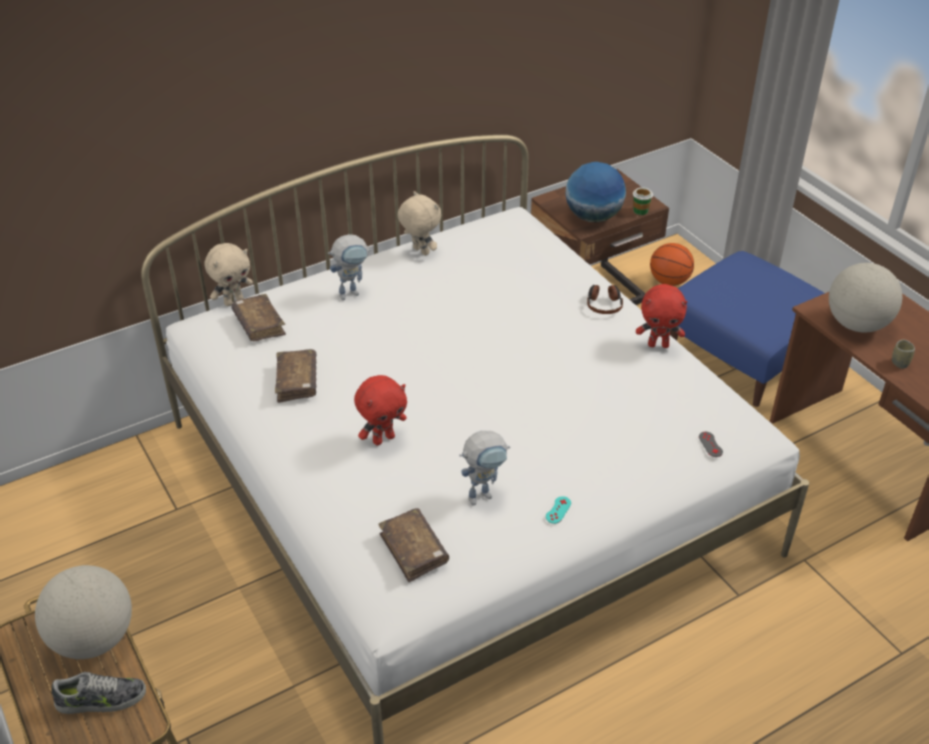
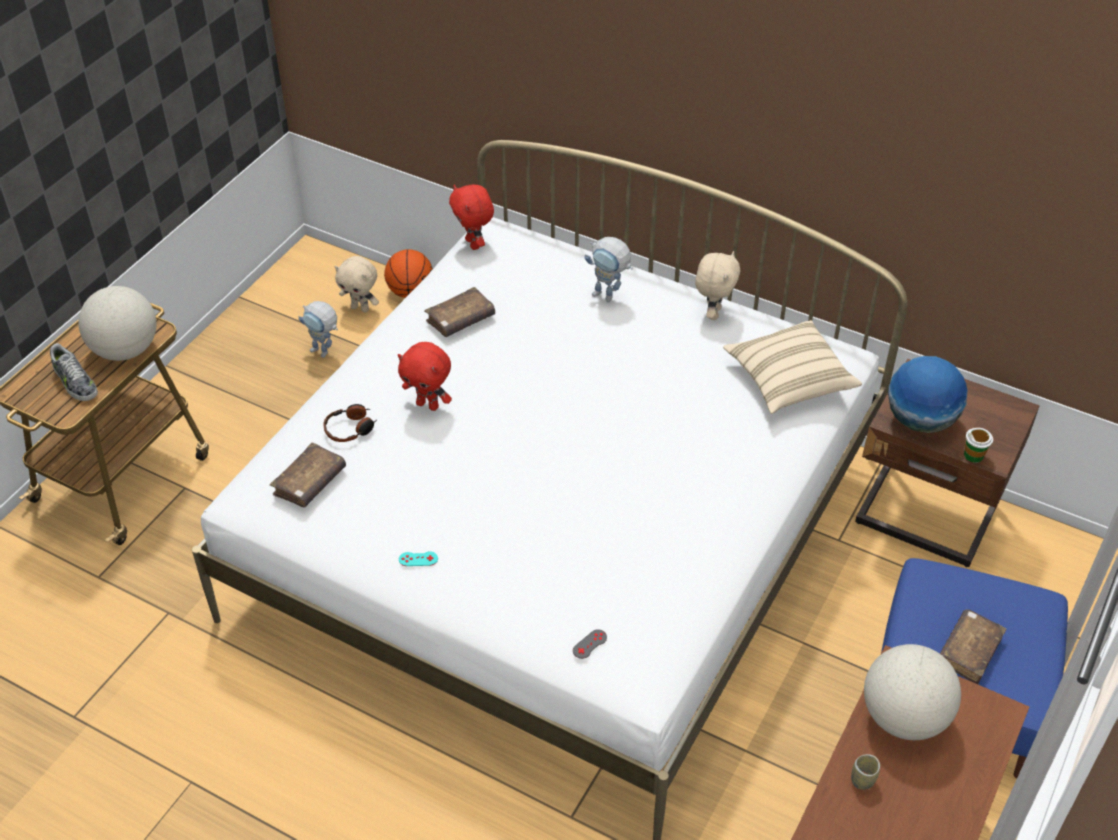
camera: 60 degrees right, 5 degrees up
beige plush toy [204,243,253,306] -> beige plush toy moved to [334,256,379,312]
brown book [231,294,286,341] -> brown book moved to [940,610,1006,684]
toy robot [459,431,510,506] -> toy robot moved to [298,301,338,358]
headphones [587,285,623,314] -> headphones moved to [323,404,377,442]
red plush toy [636,284,687,348] -> red plush toy moved to [449,185,494,250]
basketball [650,243,694,286] -> basketball moved to [384,249,433,298]
none -> beige pillow [723,320,862,414]

